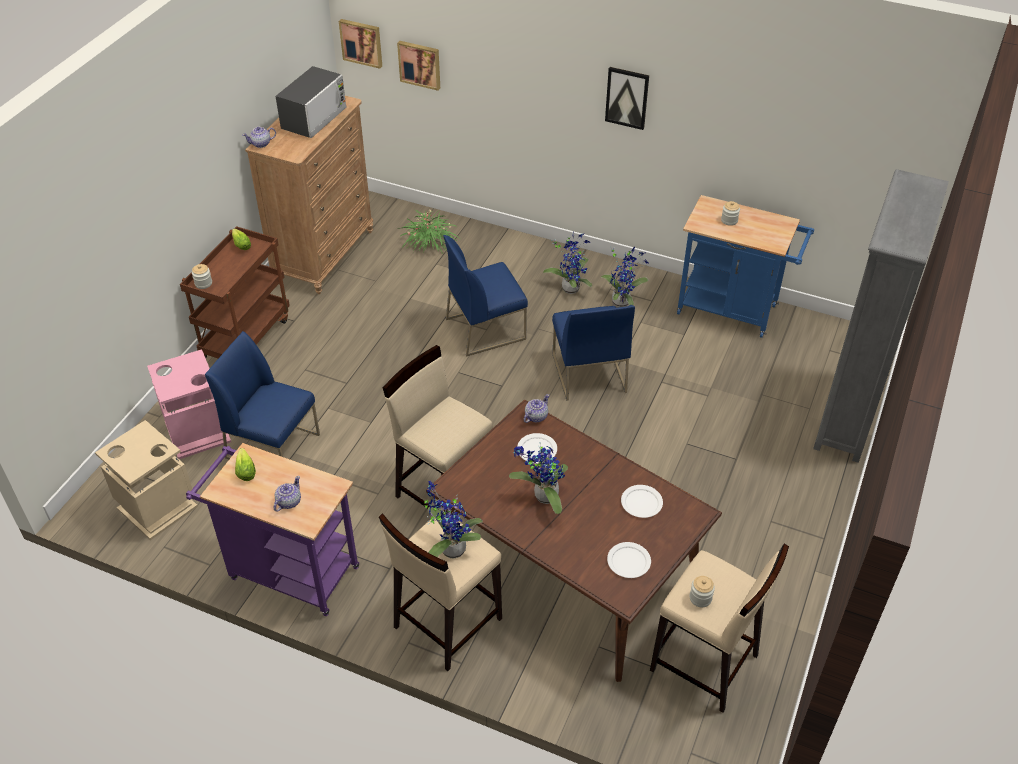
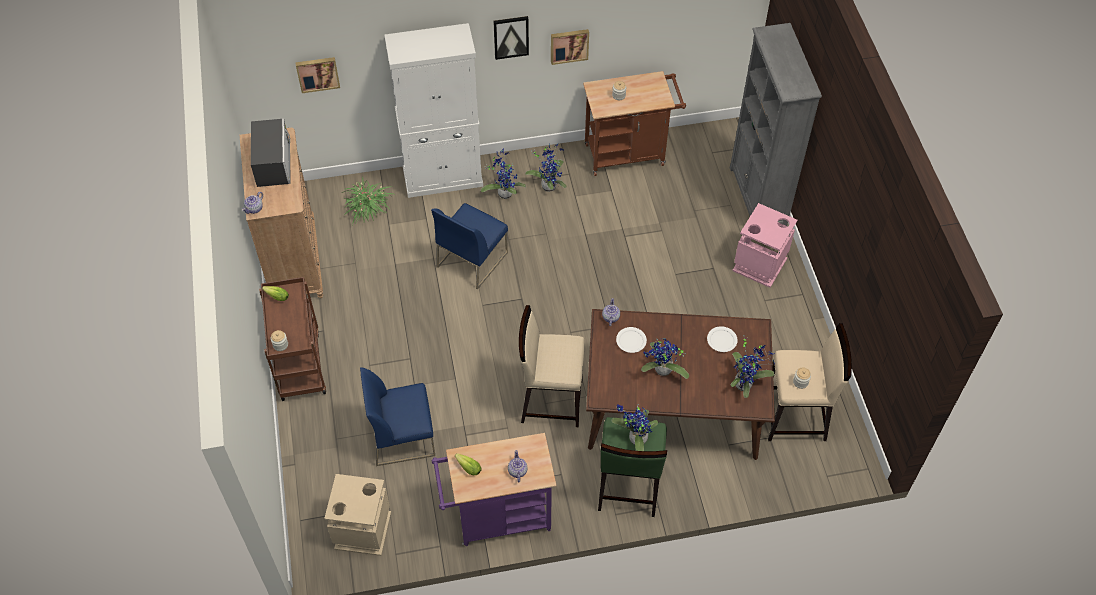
camera: 35 degrees left, 10 degrees up
pink trash can [147,349,231,459] -> pink trash can moved to [732,203,797,288]
picture [339,19,382,69] -> picture moved to [551,29,589,65]
beige stool [379,513,502,671] -> green stool [598,417,667,517]
blue chair [552,305,635,401] -> none
white plate [607,542,651,578] -> potted plant [731,337,775,398]
blue cart [677,195,814,338] -> brown cart [583,71,686,176]
none -> white cabinet [384,23,483,198]

